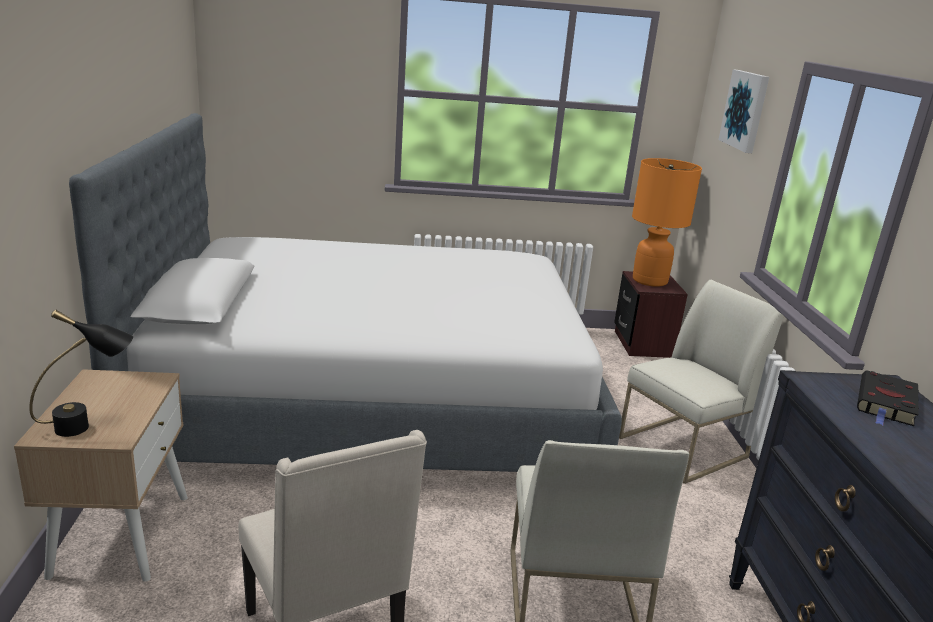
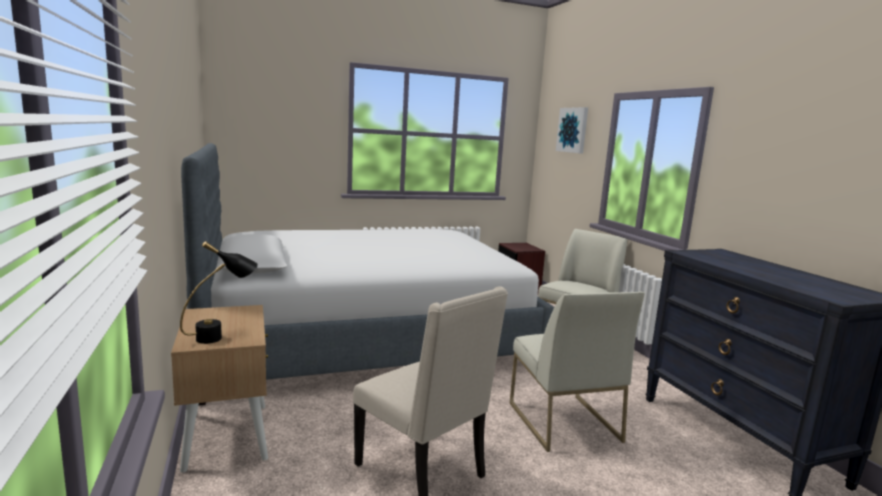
camera: 15 degrees left, 10 degrees down
orange table lamp [632,158,702,287] -> none
black book [857,370,919,426] -> none

